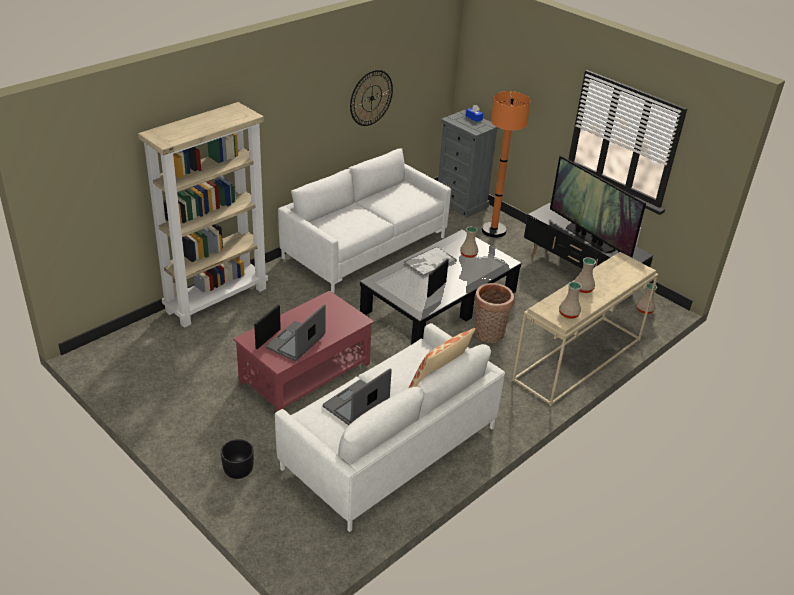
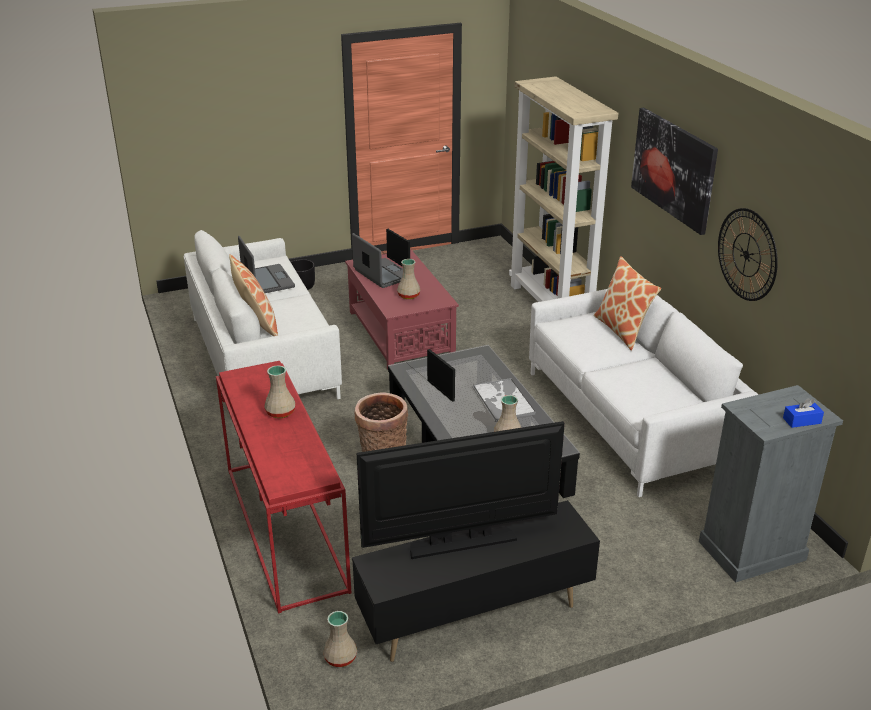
camera: 115 degrees right, 5 degrees down
orange floor lamp [482,91,531,237] -> none
beige console table [512,252,659,406] -> red console table [216,361,352,614]
beige vase [559,281,582,319] -> beige vase moved to [397,259,421,299]
none -> pillow [594,256,661,351]
none -> picture [631,108,718,235]

